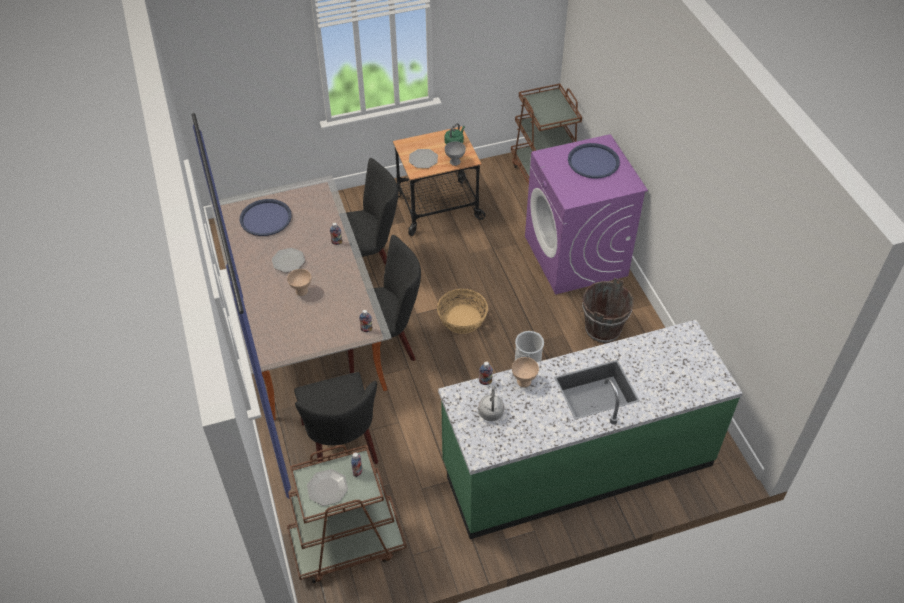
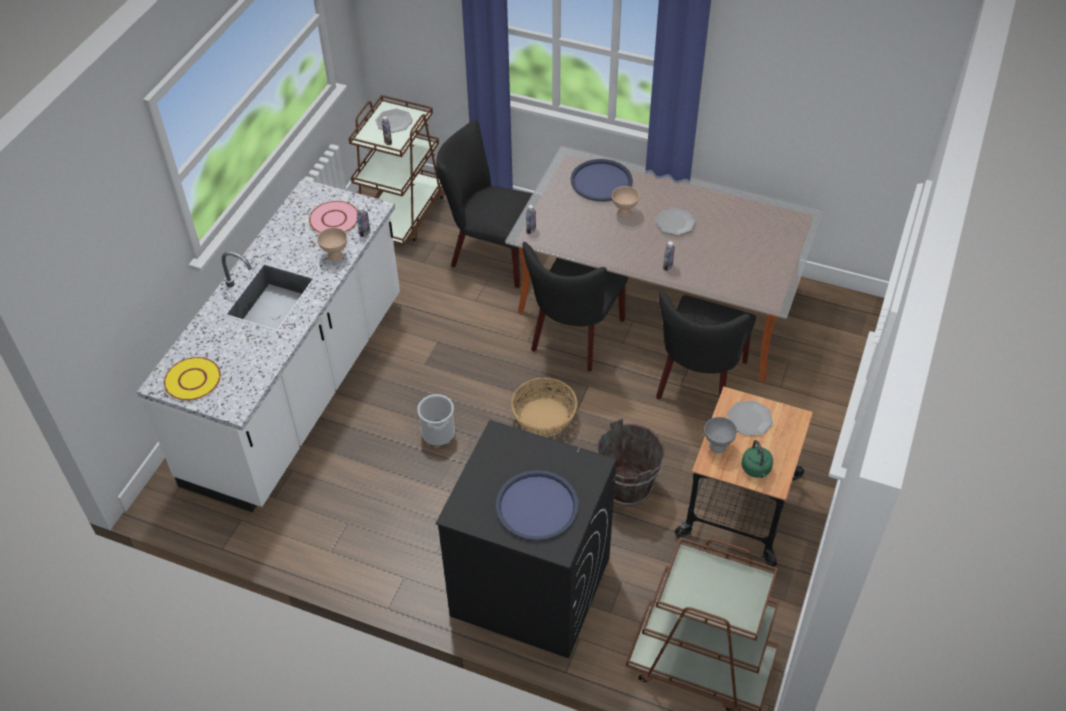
camera: 130 degrees right, 0 degrees up
blue tray [240,199,292,236] -> blue tray moved to [571,159,633,201]
green counter [438,320,743,539] -> white counter [137,179,400,512]
grey kettle [478,386,504,421] -> pink plate [309,201,358,233]
purple washing machine [525,134,648,294] -> black washing machine [435,420,617,658]
brown bucket [582,278,634,343] -> brown bucket moved to [596,419,665,506]
none -> yellow plate [164,357,221,400]

